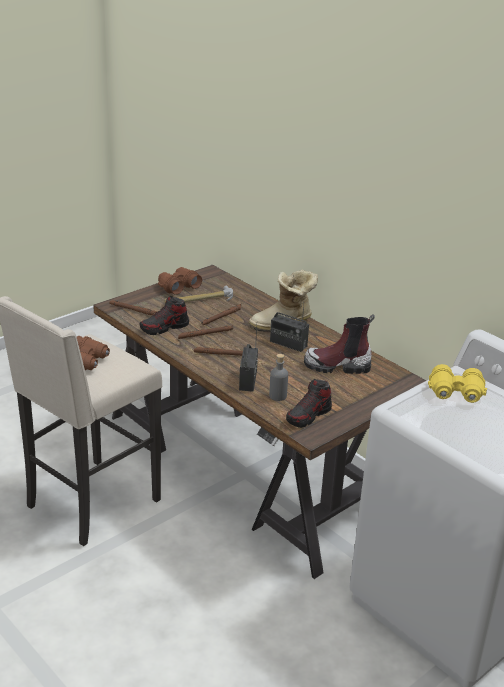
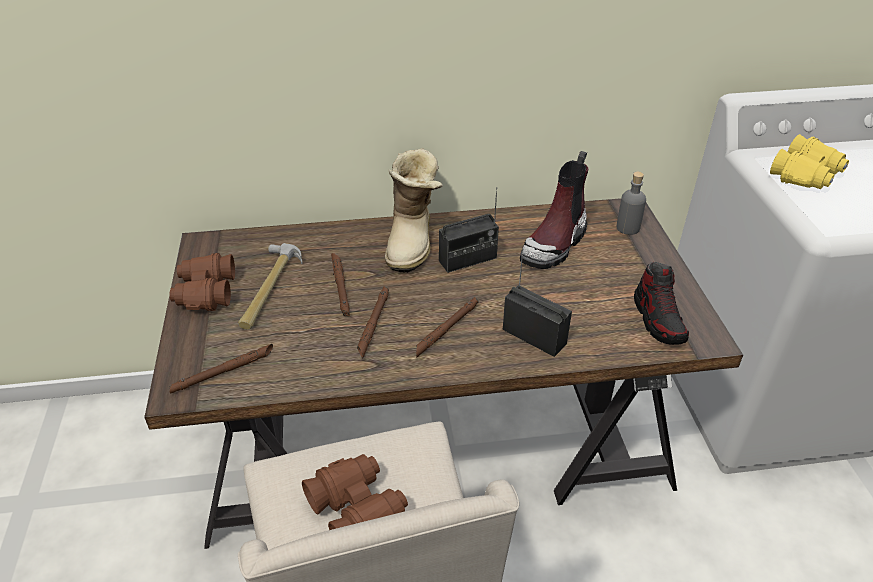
camera: 55 degrees left, 10 degrees up
shoe [139,296,189,335] -> none
grey bottle [269,354,288,401] -> grey bottle moved to [616,172,646,235]

